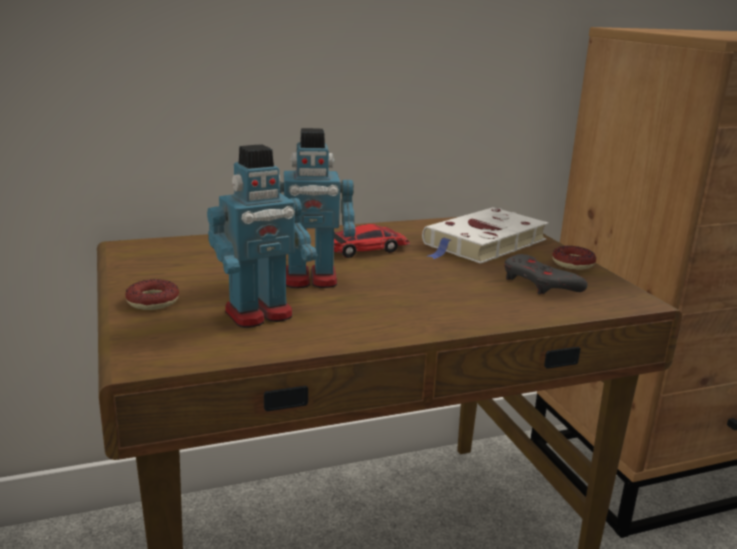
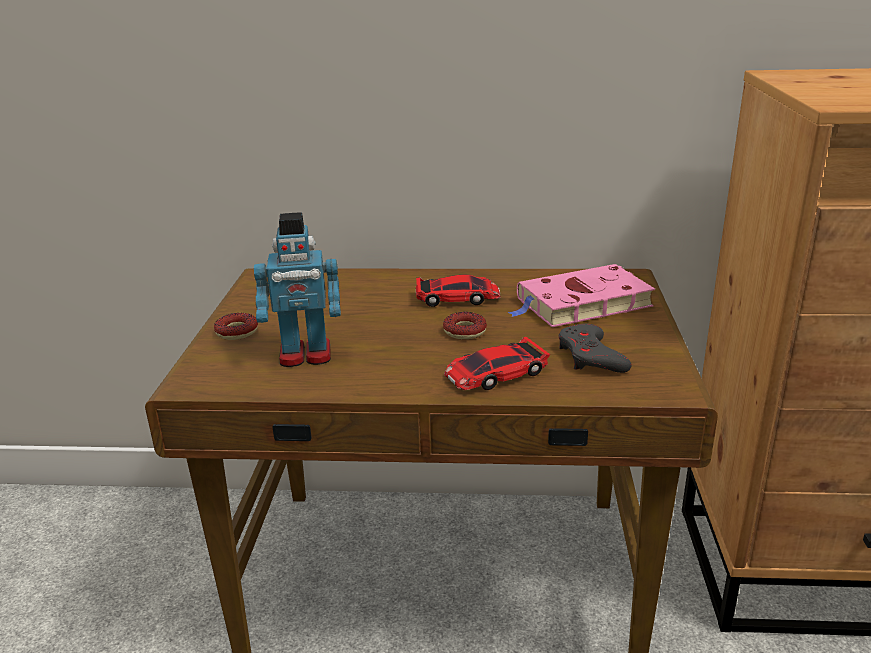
camera: 25 degrees right, 5 degrees up
toy robot [279,128,356,288] -> none
white book [422,207,548,264] -> pink book [508,264,655,327]
donut [552,246,596,270] -> donut moved to [443,312,487,339]
none -> toy car [444,337,550,390]

